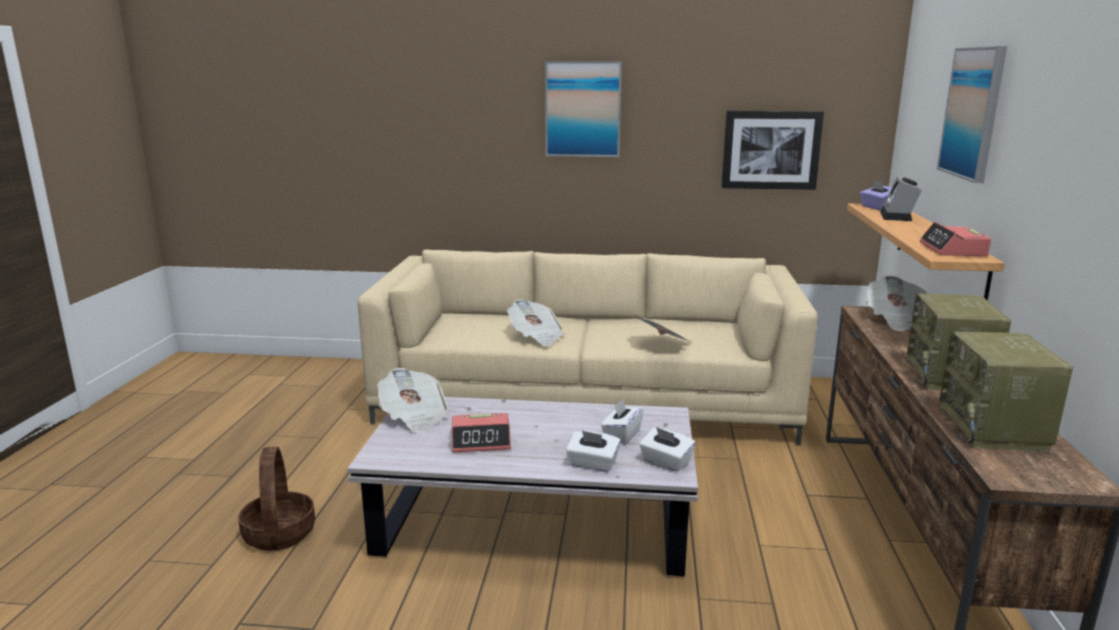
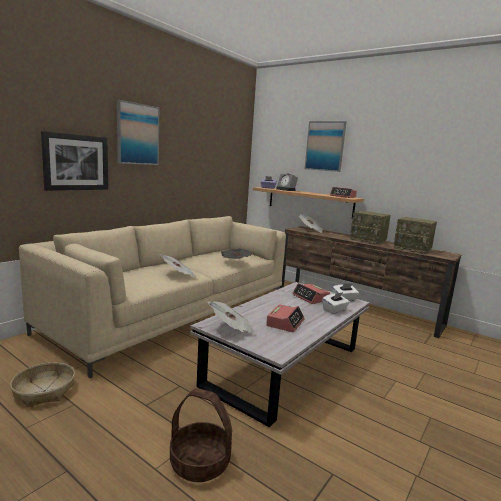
camera: 60 degrees left, 5 degrees down
white tissue box [601,399,644,444] -> alarm clock [292,283,330,304]
picture [721,111,824,190] -> picture moved to [41,131,108,191]
none -> basket [10,363,75,407]

